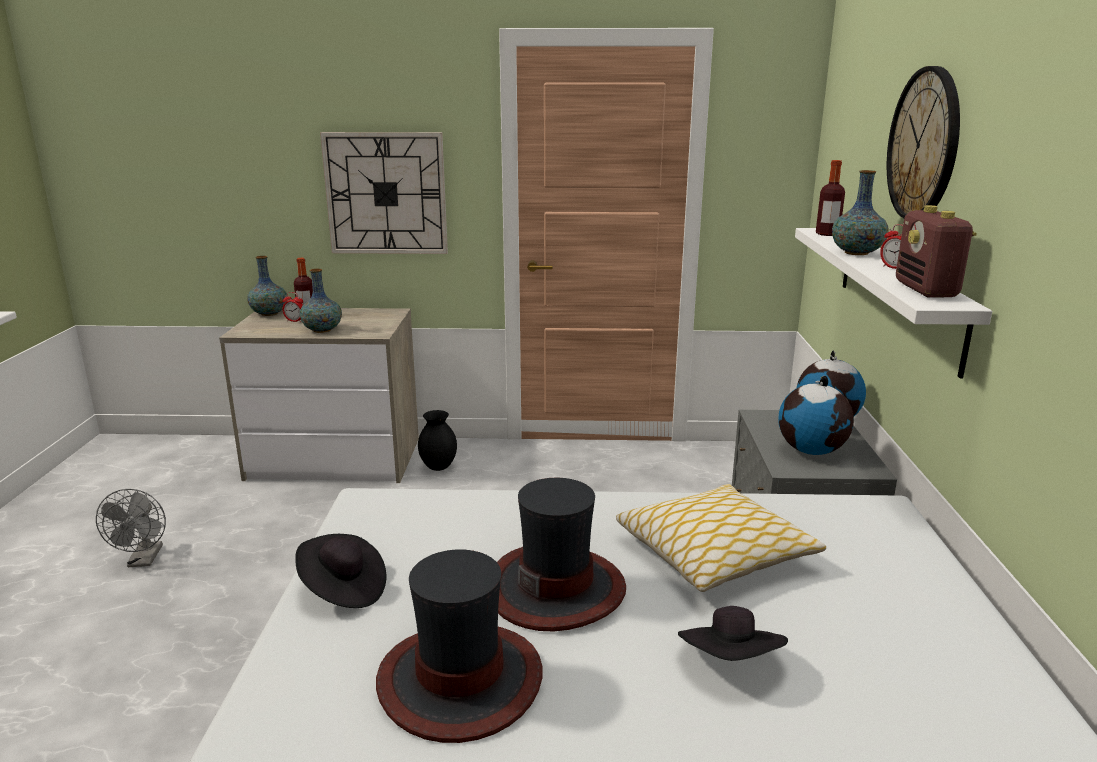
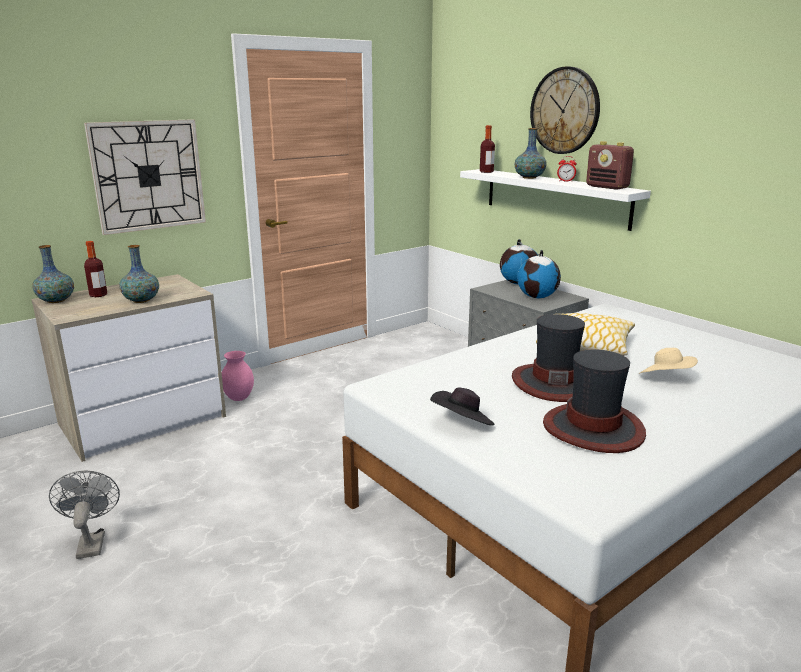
camera: 40 degrees left, 0 degrees up
grey fan [96,489,166,567] -> grey fan turned 150 degrees counterclockwise [49,470,120,559]
alarm clock [283,292,303,322] -> none
black vase [418,410,457,471] -> pink vase [222,351,254,401]
black hat [678,606,788,661] -> beige hat [639,348,698,374]

